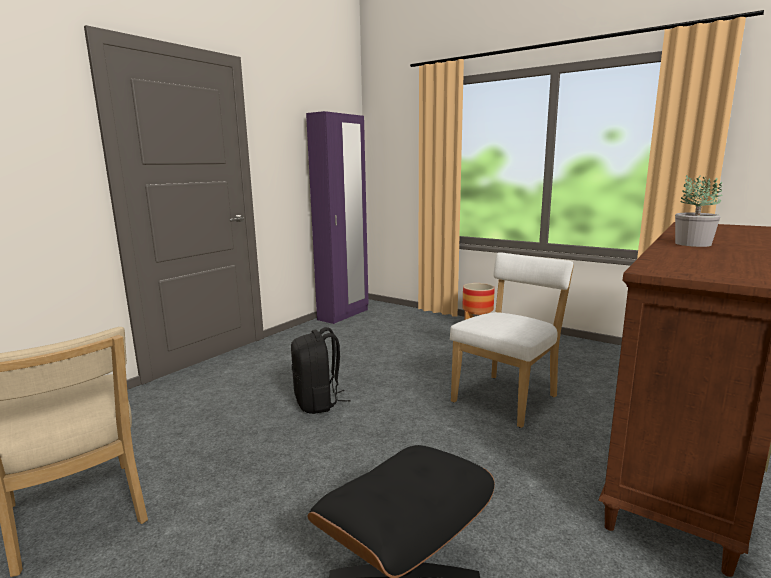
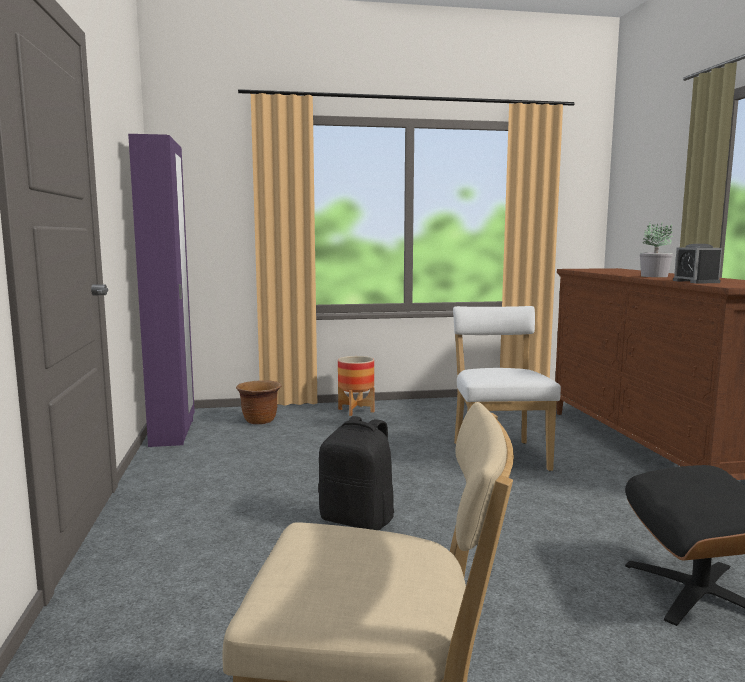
camera: 45 degrees left, 5 degrees down
none -> brown planter [236,381,282,424]
none -> alarm clock [673,244,722,284]

